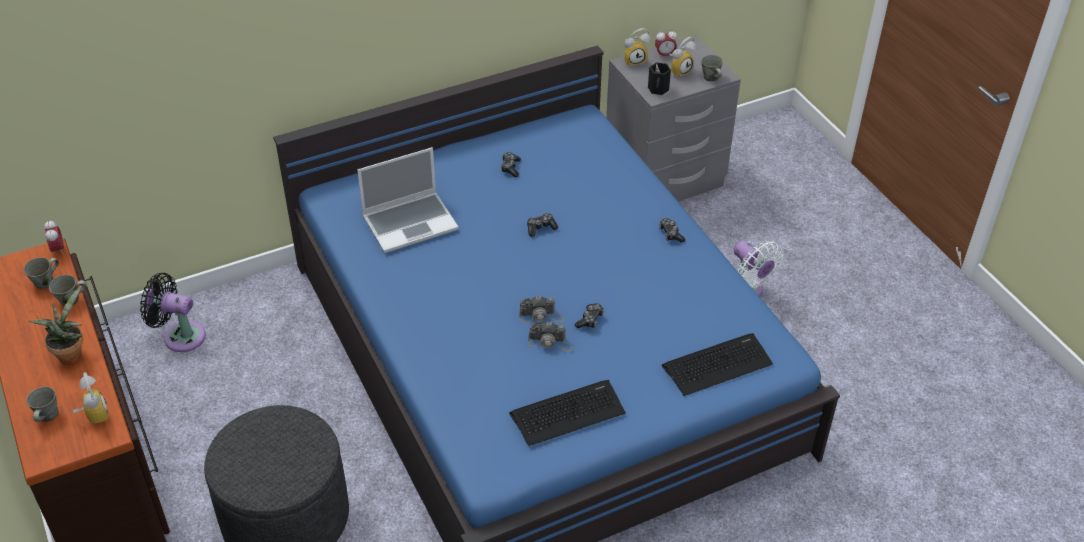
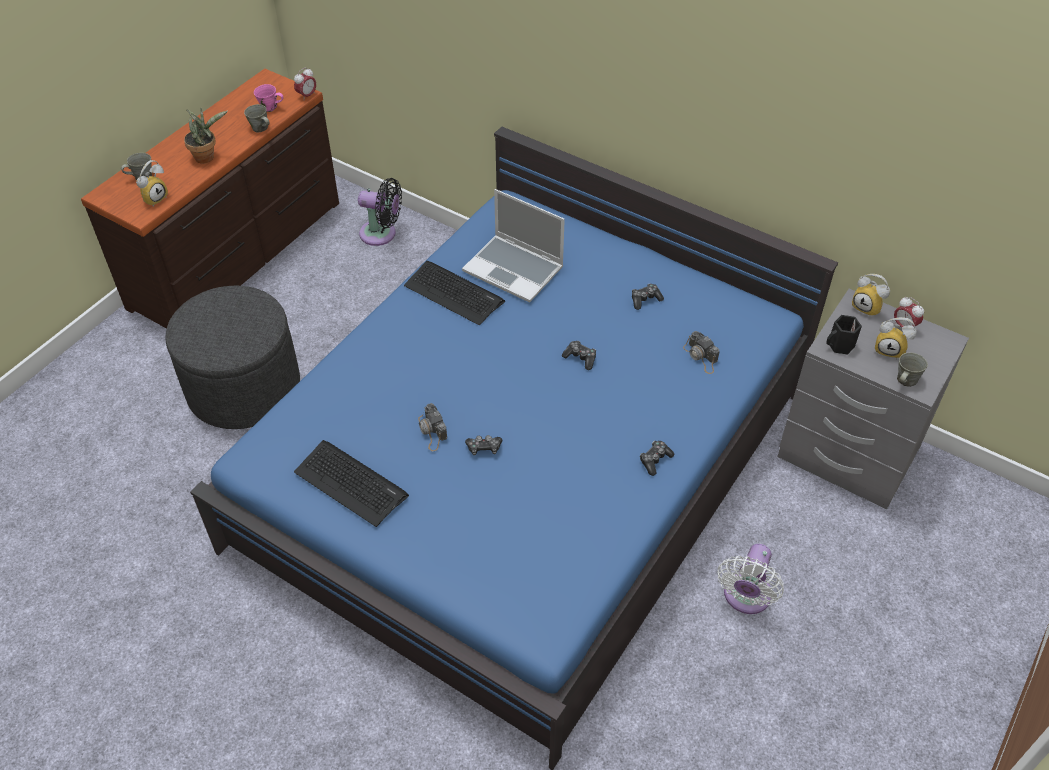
camera: 60 degrees right, 5 degrees up
grey mug [24,257,59,289] -> pink mug [254,84,283,112]
black fan [140,273,206,352] -> black fan turned 120 degrees clockwise [358,178,402,246]
camera [519,296,564,322] -> camera moved to [683,331,720,374]
keyboard [662,333,773,396] -> keyboard moved to [404,261,505,325]

